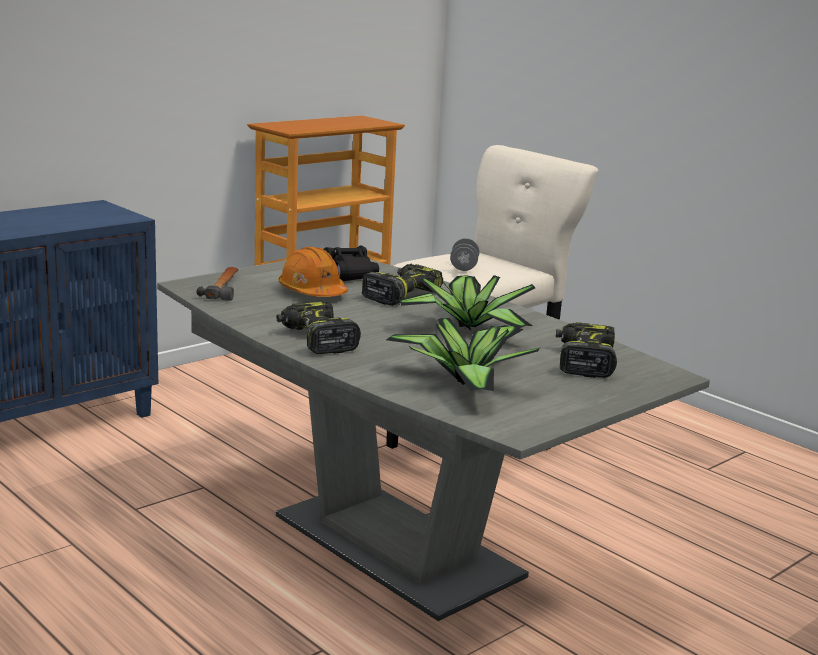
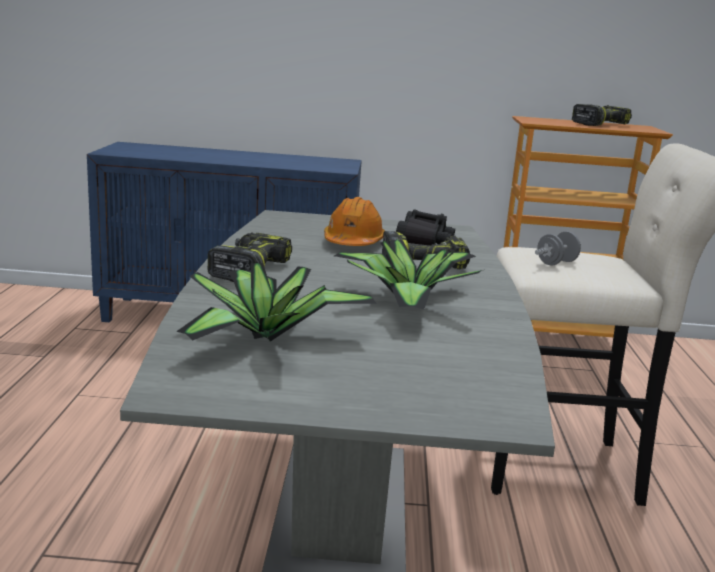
camera: 45 degrees right, 0 degrees up
hammer [196,267,239,301] -> none
power drill [556,322,617,378] -> power drill moved to [572,104,632,126]

